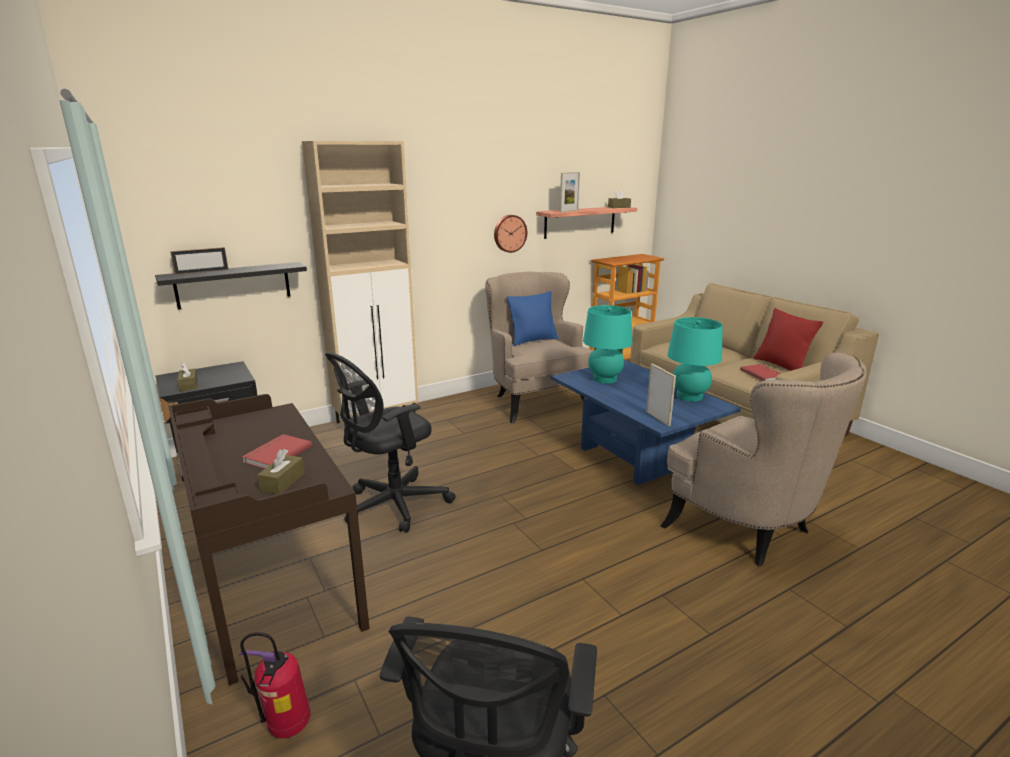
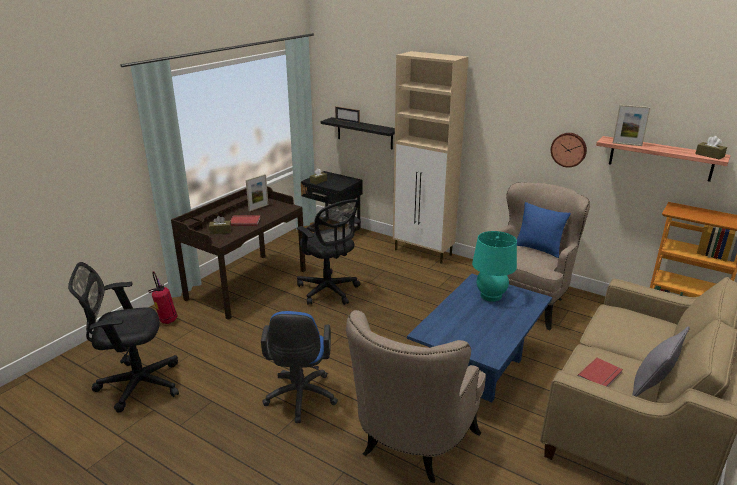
camera: 65 degrees right, 5 degrees up
black office chair [325,352,456,533] -> black office chair turned 150 degrees counterclockwise [297,199,361,305]
picture frame [646,364,676,427] -> picture frame moved to [246,174,268,212]
turquoise table lamp [667,317,723,402] -> none
red pillow [754,308,823,371] -> grey pillow [632,326,690,397]
none -> blue office chair [261,311,338,423]

